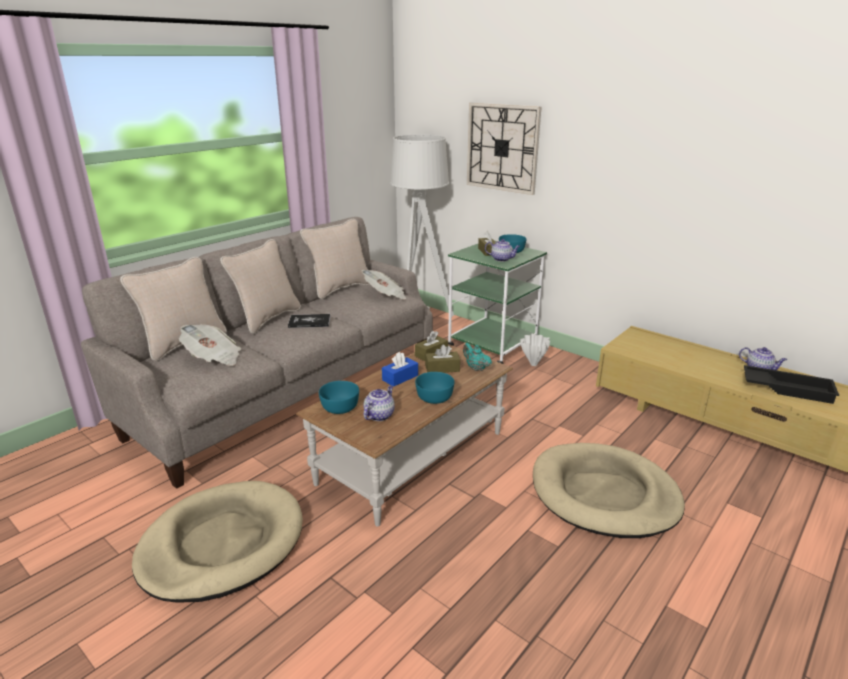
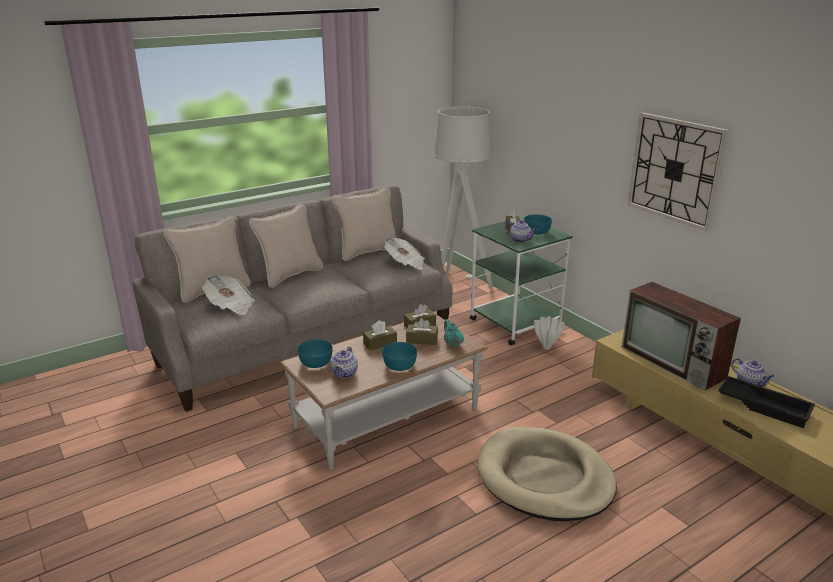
camera: 15 degrees right, 0 degrees up
beige dog bed [132,481,303,603] -> none
book [288,314,330,328] -> none
teapot [363,385,395,421] -> teapot turned 150 degrees clockwise [331,347,358,378]
blue tissue box [382,352,418,387] -> brown tissue box [363,320,397,351]
wall clock [467,103,542,195] -> wall clock moved to [627,112,729,231]
none -> television [622,282,741,390]

